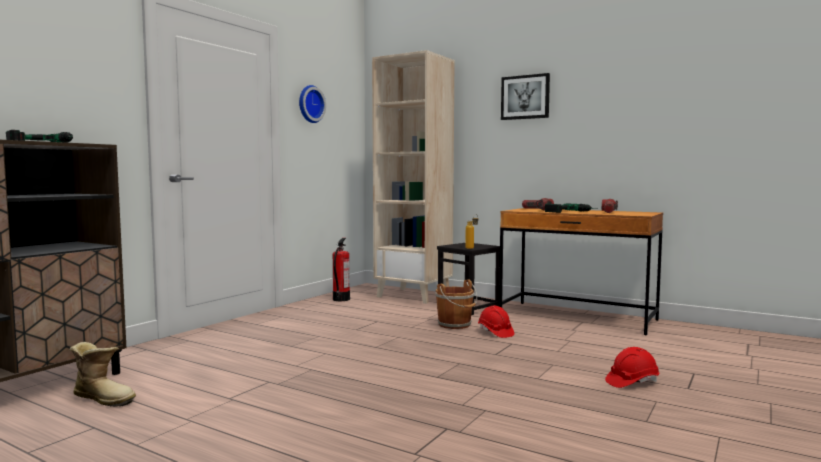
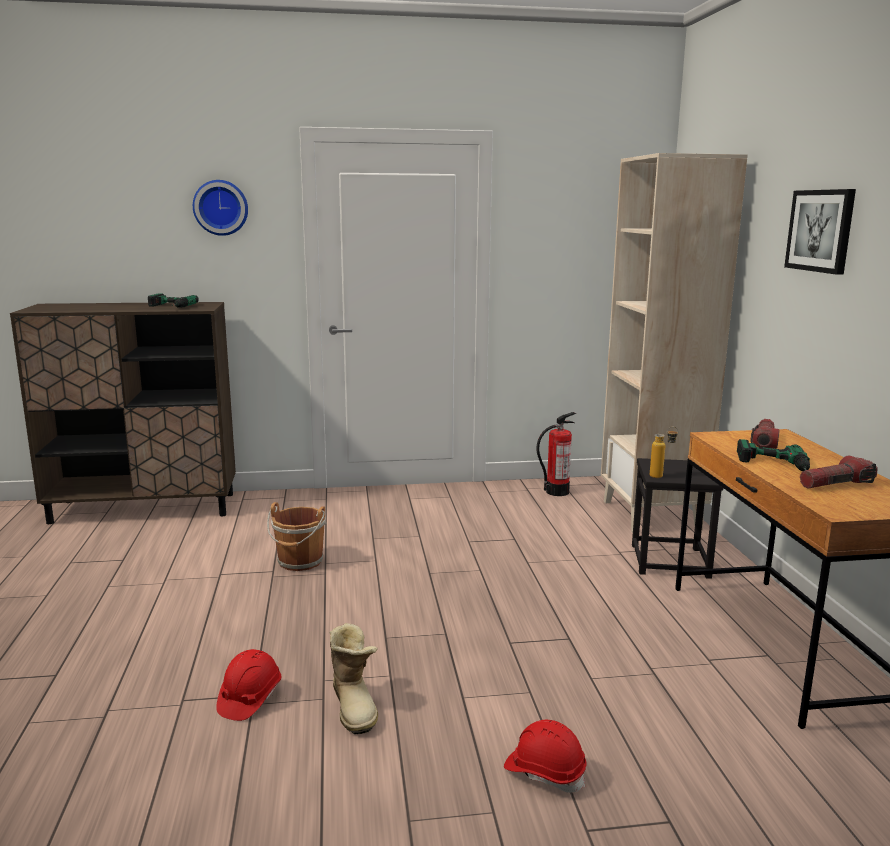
camera: 50 degrees right, 10 degrees up
boot [70,342,136,407] -> boot moved to [330,623,378,734]
wall clock [299,85,326,123] -> wall clock moved to [193,180,248,236]
brown bucket [435,279,477,329] -> brown bucket moved to [267,502,326,571]
red hard hat [478,306,514,338] -> red hard hat moved to [216,649,281,721]

